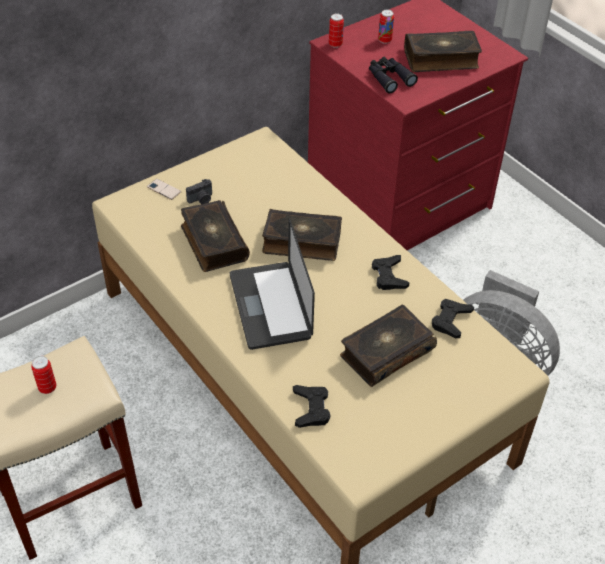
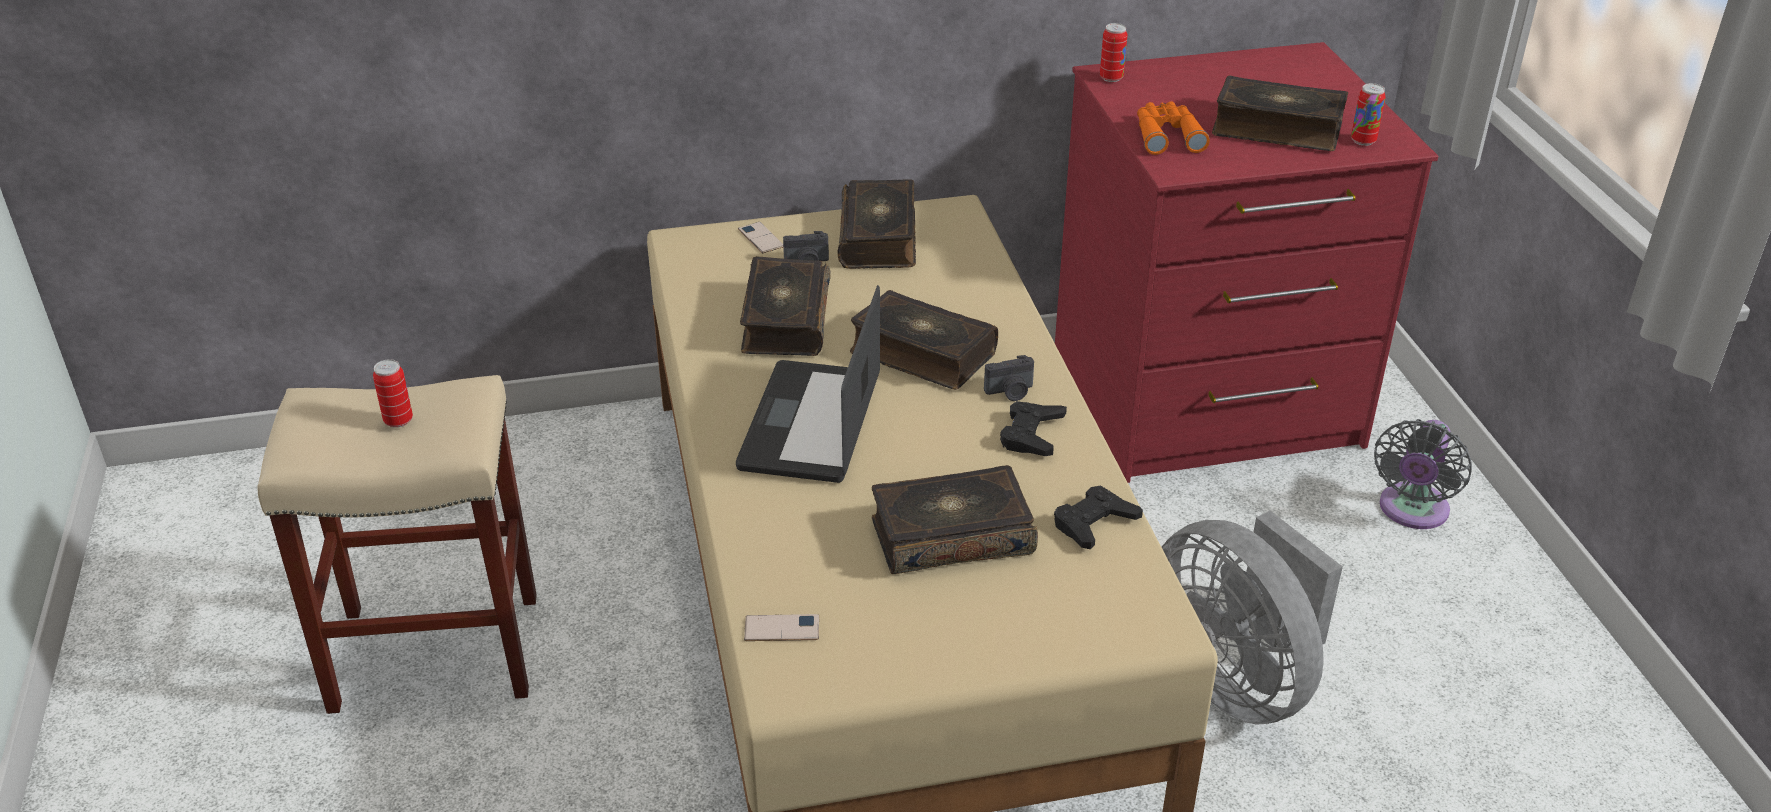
camera: 25 degrees right, 10 degrees down
black game controller [293,385,331,428] -> none
black binoculars [369,57,418,93] -> orange binoculars [1137,101,1210,155]
can [378,9,394,44] -> can moved to [1351,83,1386,146]
none -> phone [744,614,819,641]
none -> book [838,180,916,269]
none -> camera [984,355,1034,401]
none -> grey fan [1374,419,1472,529]

